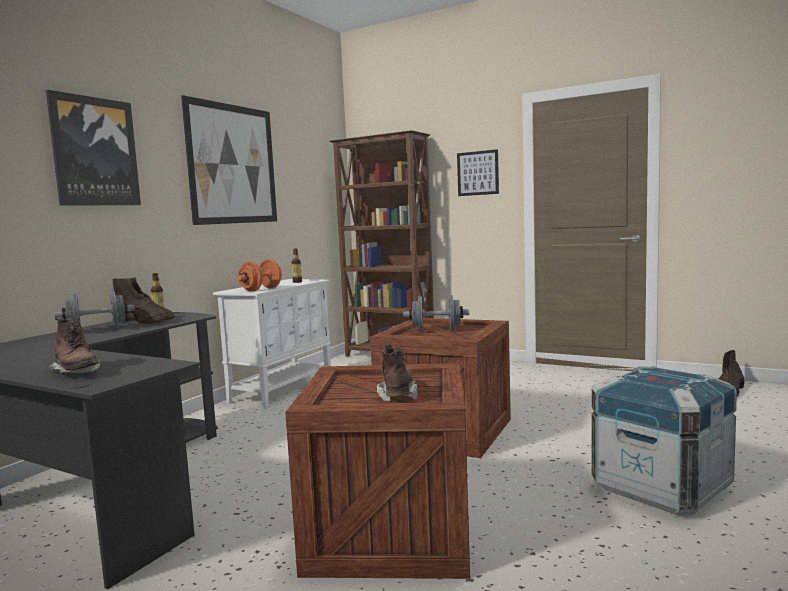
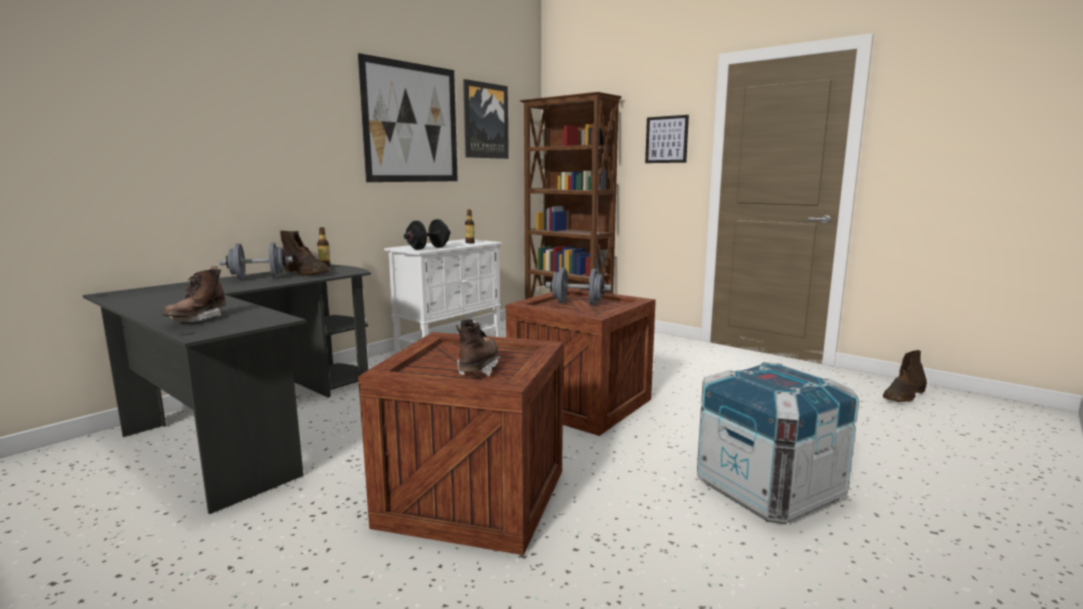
camera: 10 degrees right, 5 degrees up
picture [46,90,141,206] -> picture moved to [463,79,509,159]
brown boot [49,317,100,374] -> brown boot turned 45 degrees clockwise [162,266,226,322]
orange dumbbell [238,259,282,292] -> black dumbbell [404,219,451,250]

